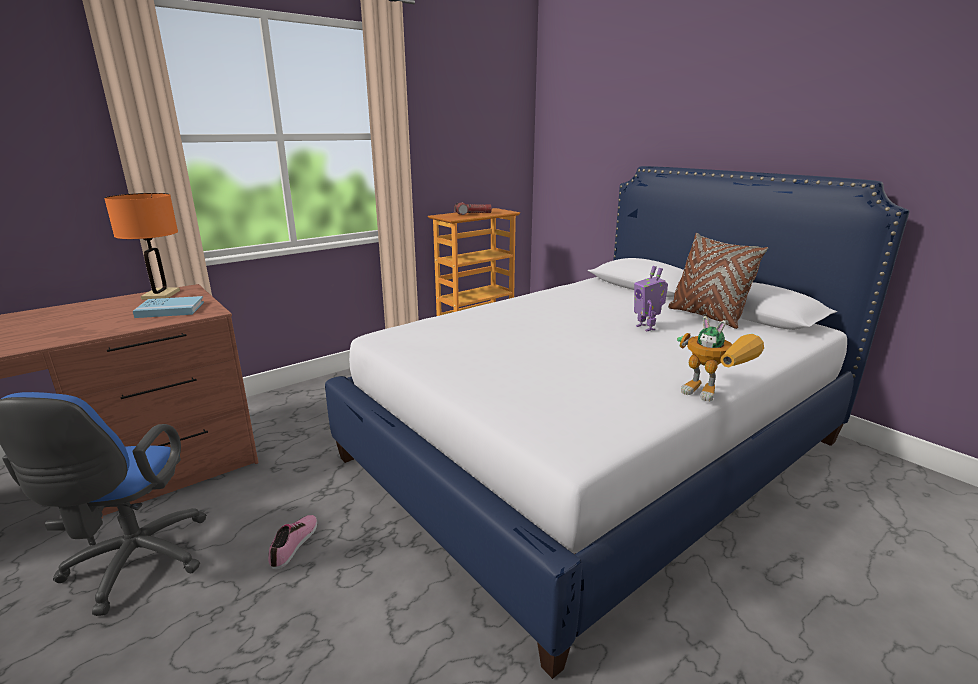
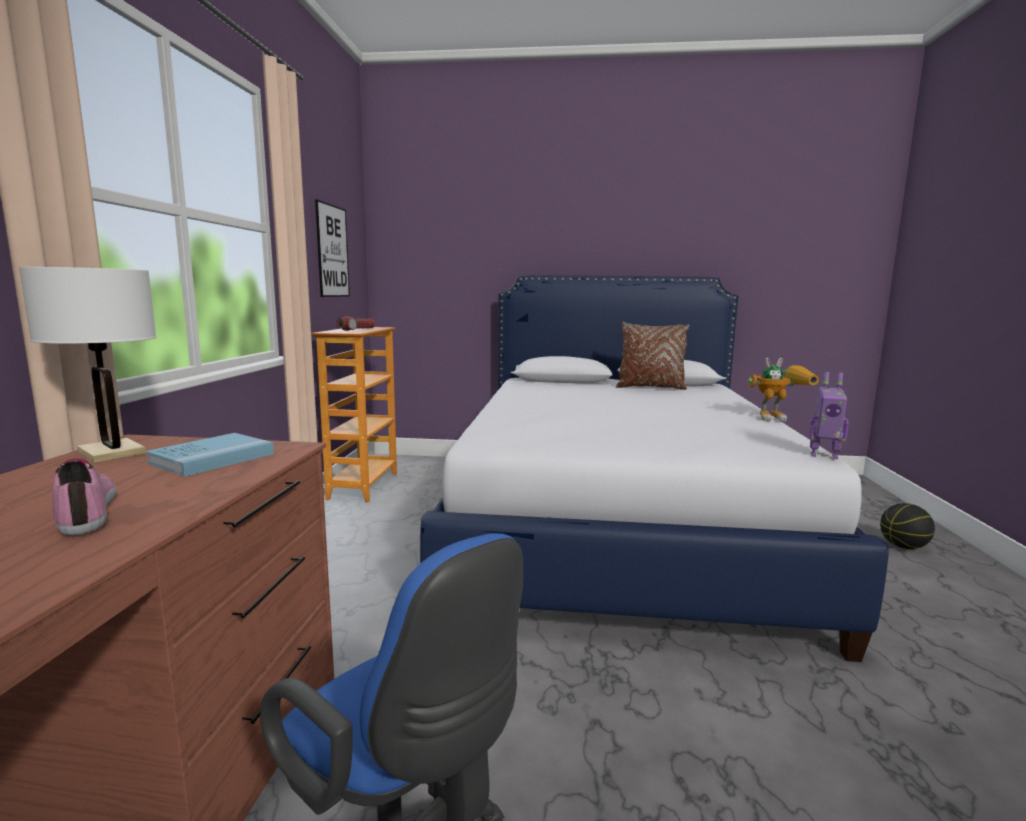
camera: 45 degrees left, 10 degrees down
orange table lamp [104,193,180,300] -> white table lamp [19,267,156,463]
shoe [268,515,317,569] -> shoe moved to [52,458,116,535]
toy robot [634,266,668,331] -> toy robot moved to [810,372,849,459]
none -> picture [315,200,350,297]
none -> basketball [880,503,935,549]

